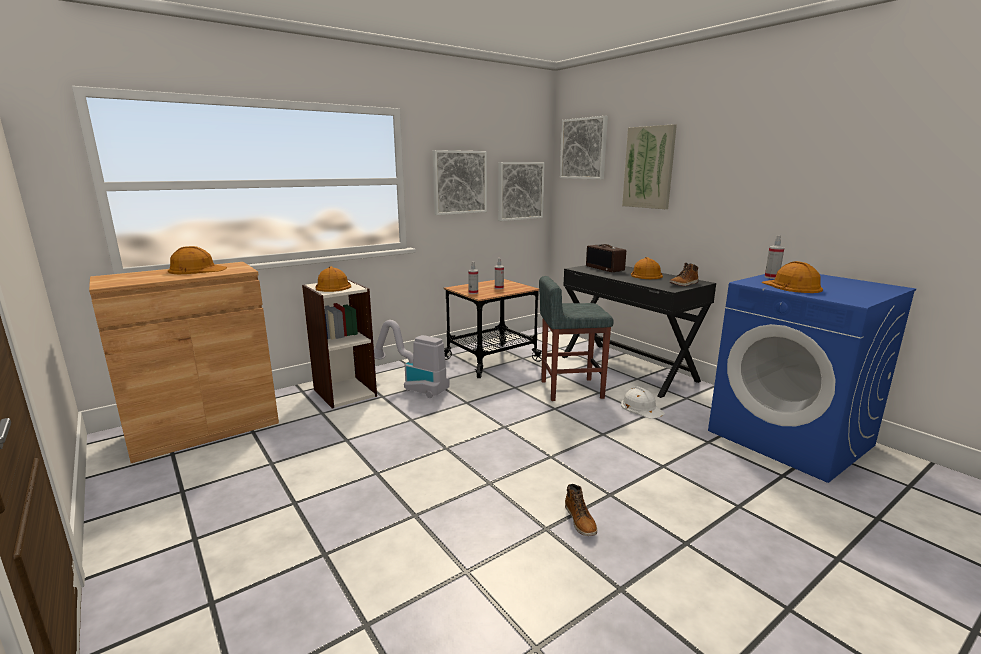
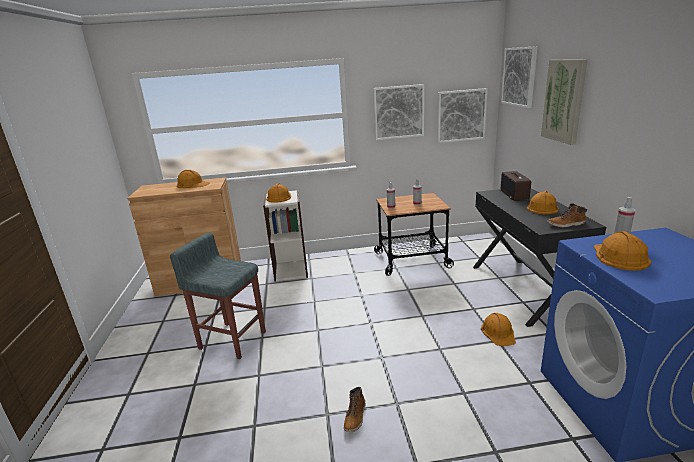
camera: 30 degrees right, 5 degrees up
vacuum cleaner [374,320,450,398] -> none
grey stool [539,276,614,401] -> grey stool moved to [170,233,266,359]
white hard hat [621,386,665,419] -> orange hard hat [481,313,516,346]

